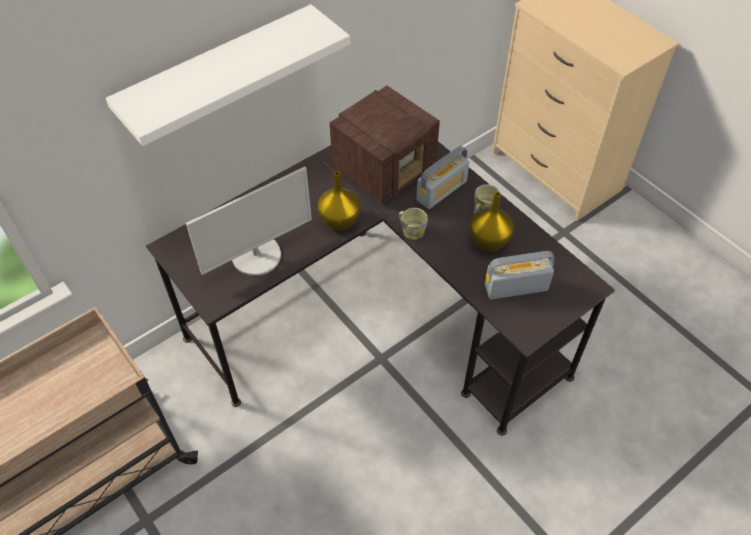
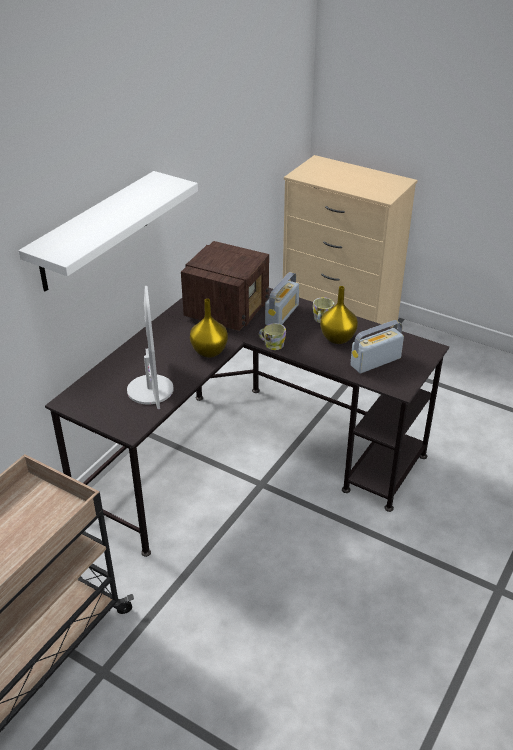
camera: 20 degrees left, 15 degrees down
monitor [186,167,312,276] -> monitor turned 45 degrees counterclockwise [127,286,174,409]

